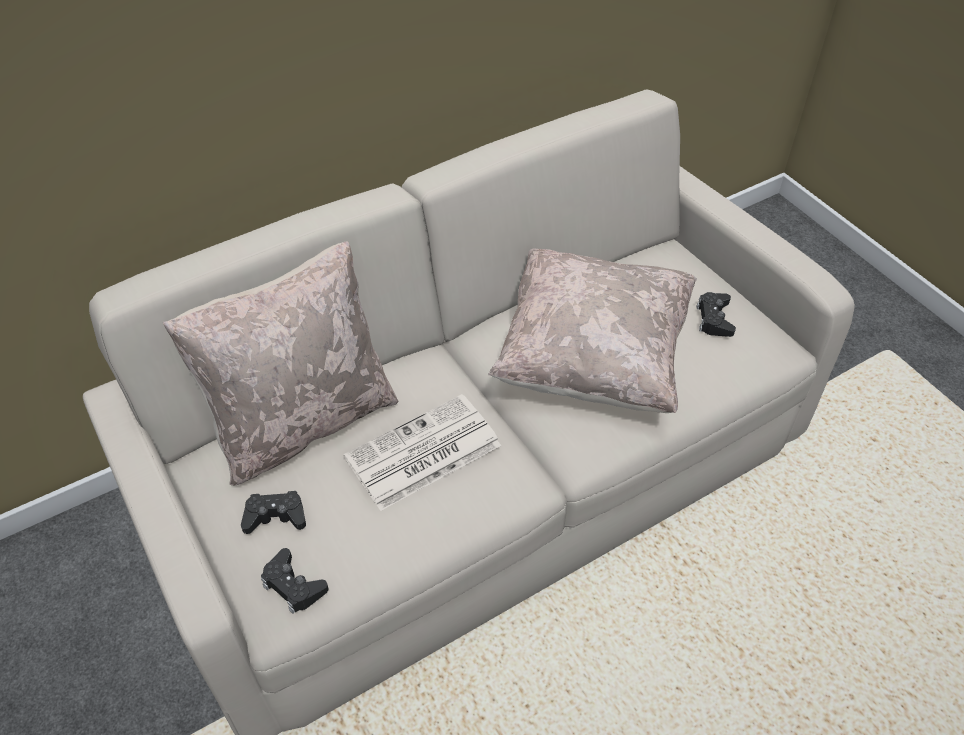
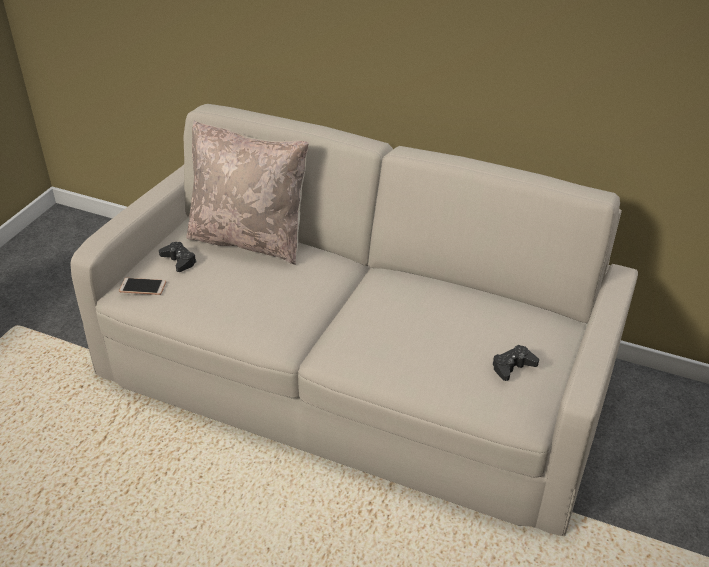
camera: 55 degrees right, 10 degrees down
black game controller [261,548,328,614] -> phone [119,278,166,295]
newspaper [344,394,501,511] -> none
beige pillow [488,248,697,413] -> none

